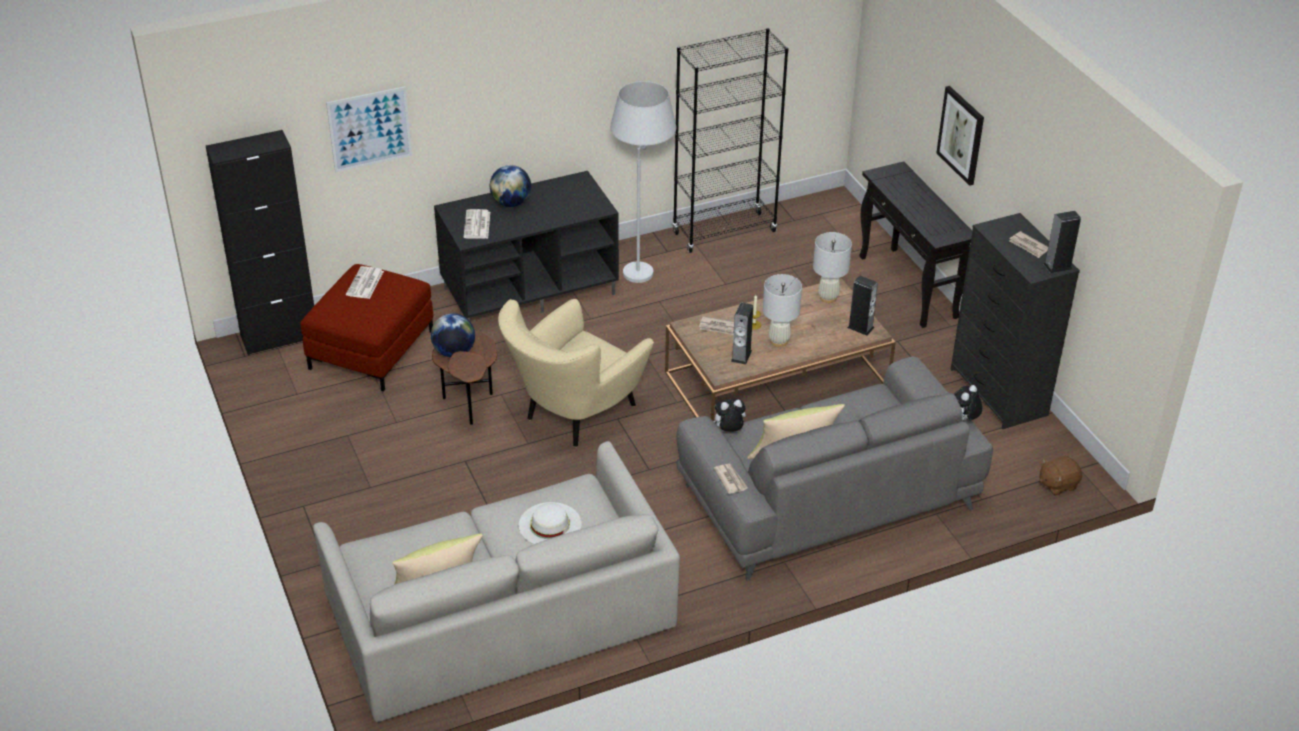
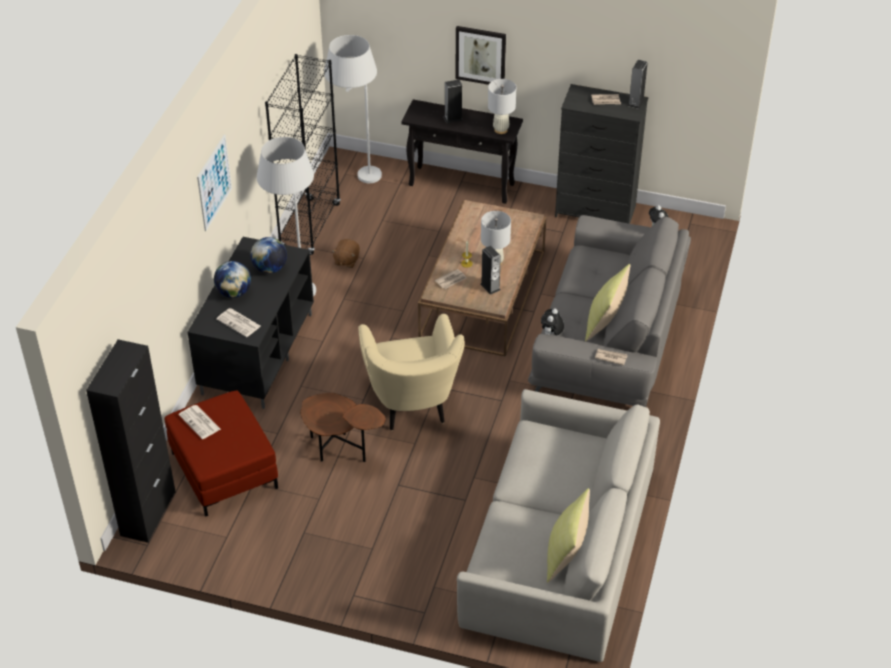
camera: 50 degrees left, 5 degrees up
picture [326,86,412,172] -> picture moved to [197,135,232,231]
globe [431,313,475,357] -> globe moved to [250,237,287,274]
white hat [519,502,582,544] -> none
white table lamp [813,232,852,303] -> white table lamp moved to [488,79,516,134]
speaker [847,276,878,336] -> speaker moved to [444,79,463,123]
brown plush toy [1039,456,1082,496] -> brown plush toy moved to [331,239,360,268]
none -> white floor lamp [324,35,382,183]

